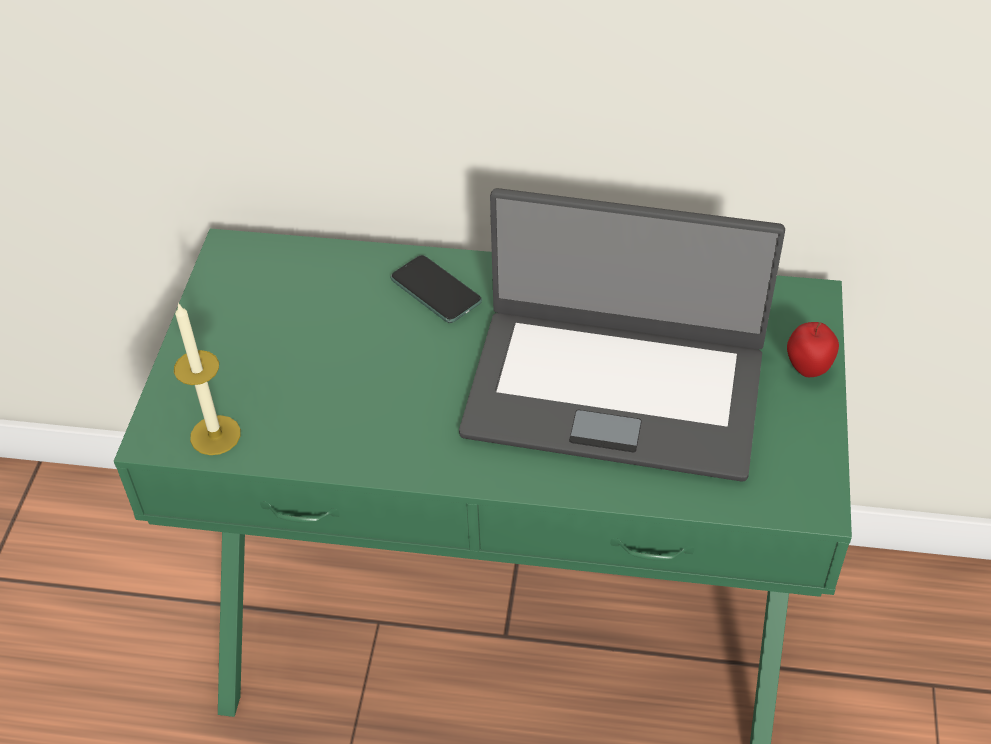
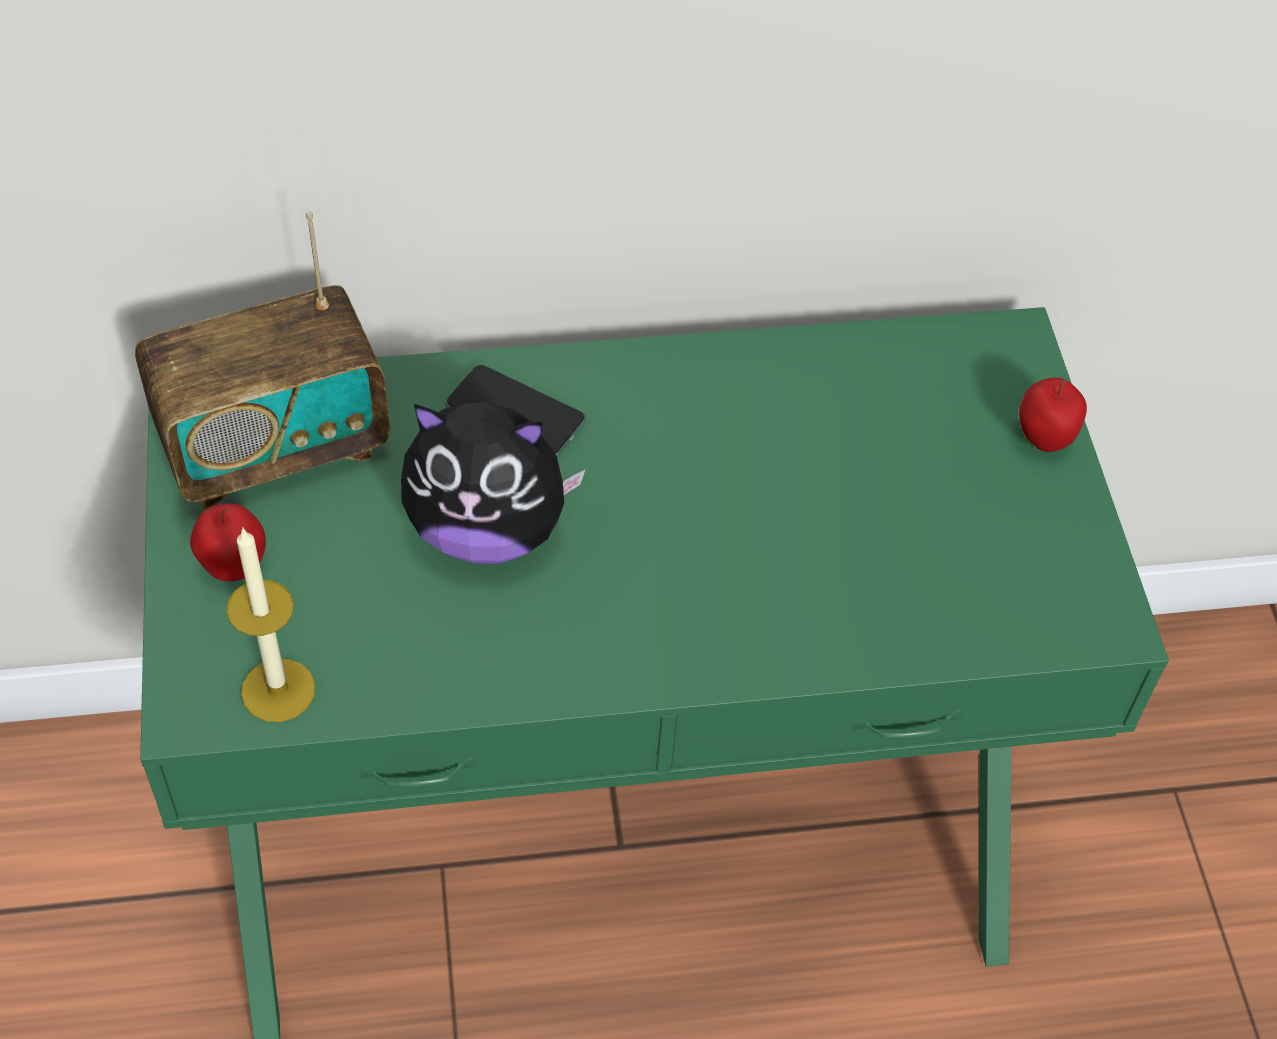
camera: 20 degrees left, 5 degrees up
laptop [459,188,785,482] -> none
none -> radio [135,211,390,510]
none -> apple [190,503,266,581]
none -> plush toy [401,403,586,564]

